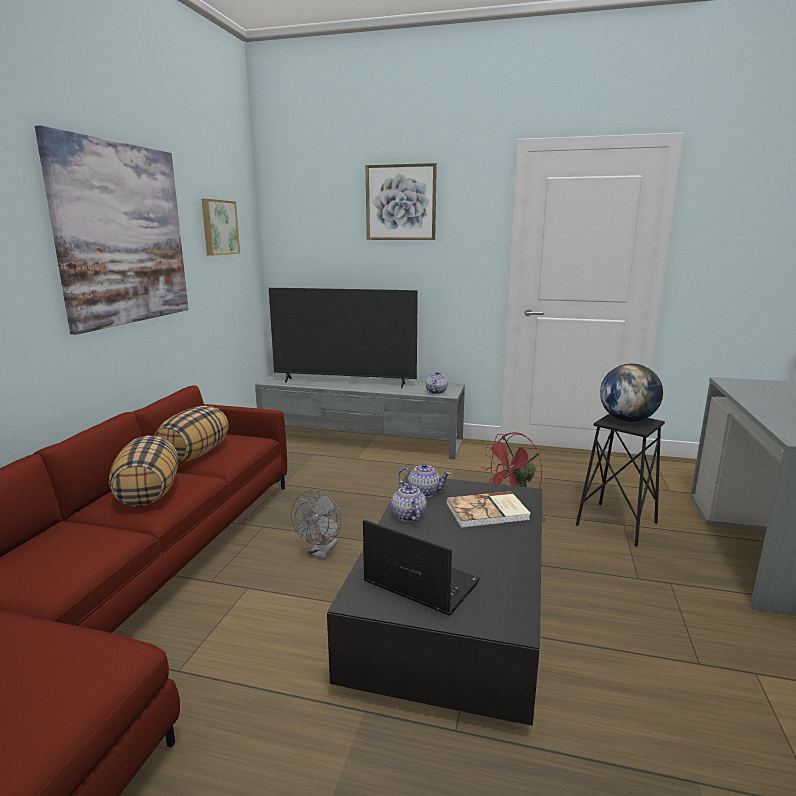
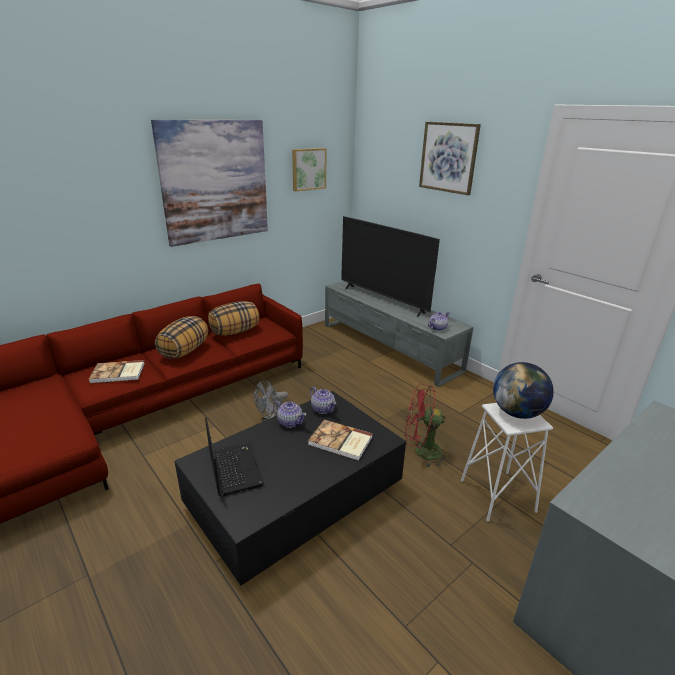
camera: 35 degrees right, 10 degrees up
teapot [391,481,427,522] -> teapot turned 105 degrees clockwise [273,401,307,428]
black stool [576,414,665,547] -> white stool [461,403,553,522]
none -> book [89,360,145,383]

